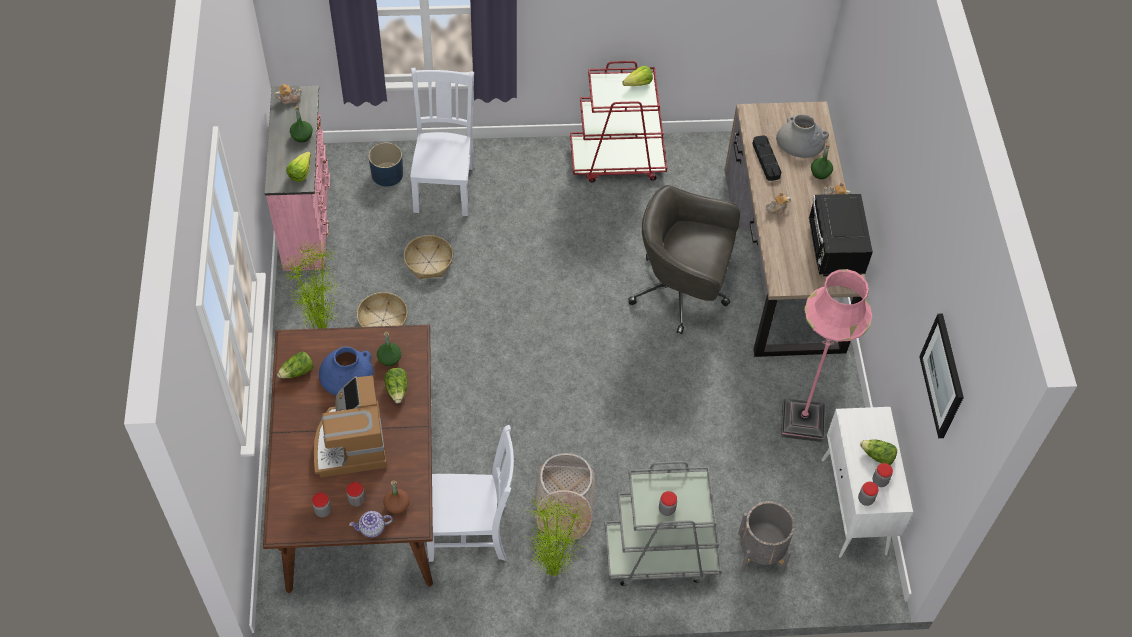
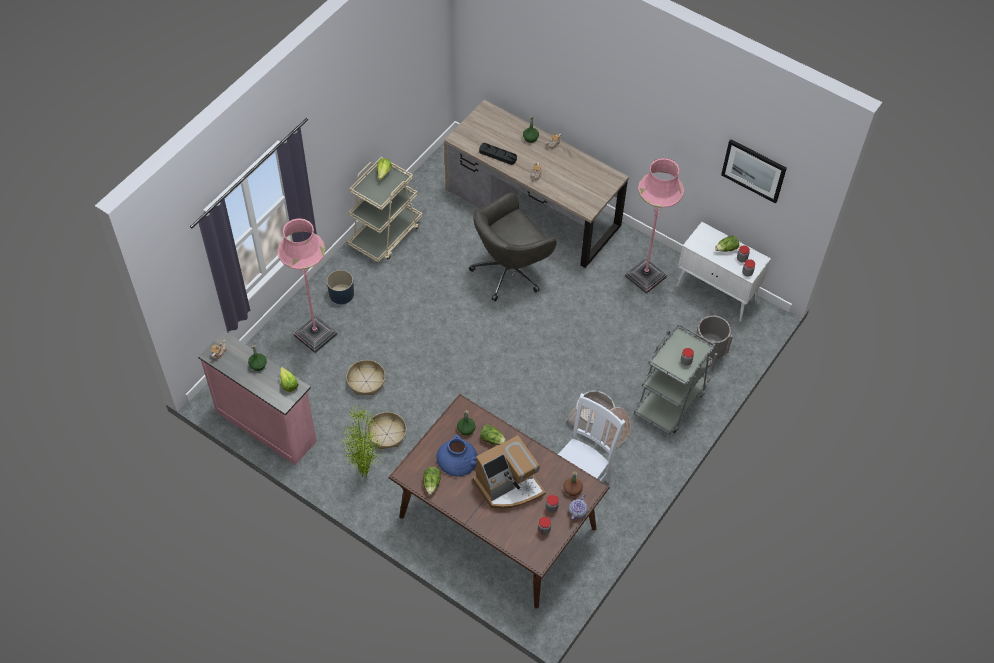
camera: 50 degrees left, 0 degrees up
coffee machine [314,375,387,478] -> coffee machine turned 60 degrees counterclockwise [473,435,546,508]
blue planter [368,142,403,187] -> blue planter moved to [327,270,354,304]
white chair [410,68,474,216] -> pink floor lamp [277,218,337,353]
potted plant [528,494,592,576] -> none
red cart [570,61,667,182] -> beige cart [347,157,423,263]
grey vase [776,114,829,158] -> none
black microwave [809,194,873,276] -> none

